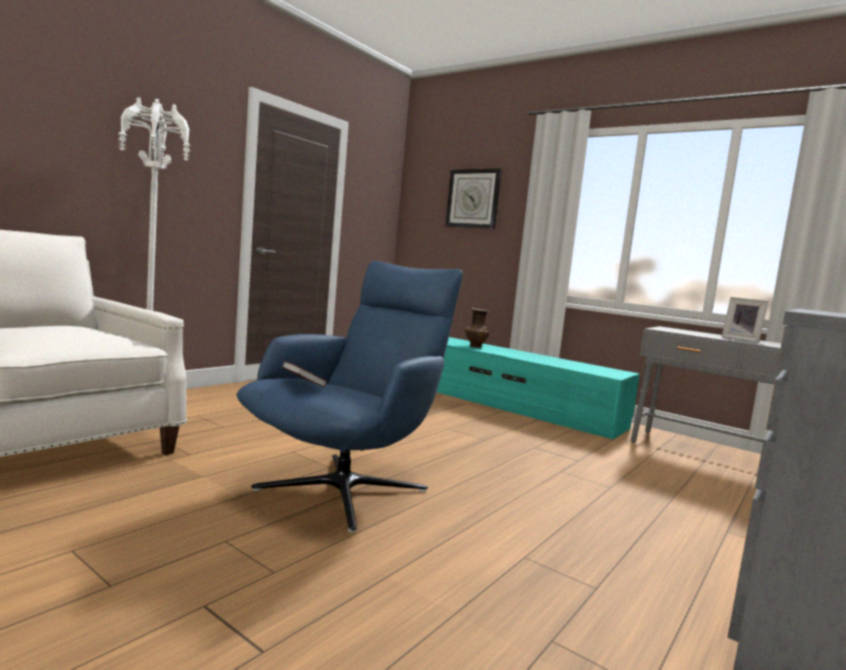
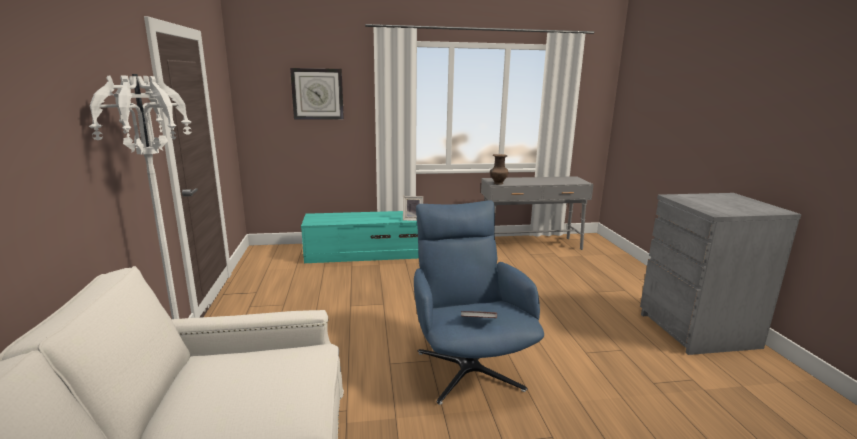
camera: 45 degrees left, 10 degrees up
brown vase [465,308,489,348] -> brown vase moved to [490,154,508,185]
picture frame [722,297,768,343] -> picture frame moved to [403,196,423,221]

